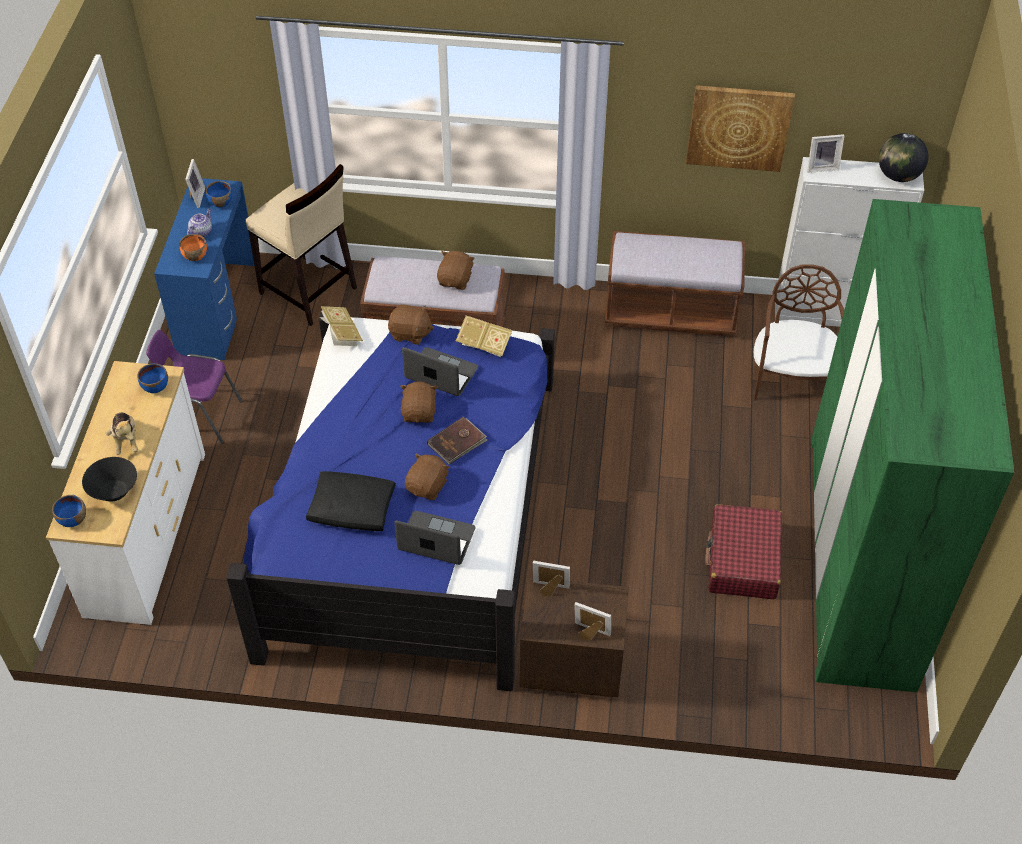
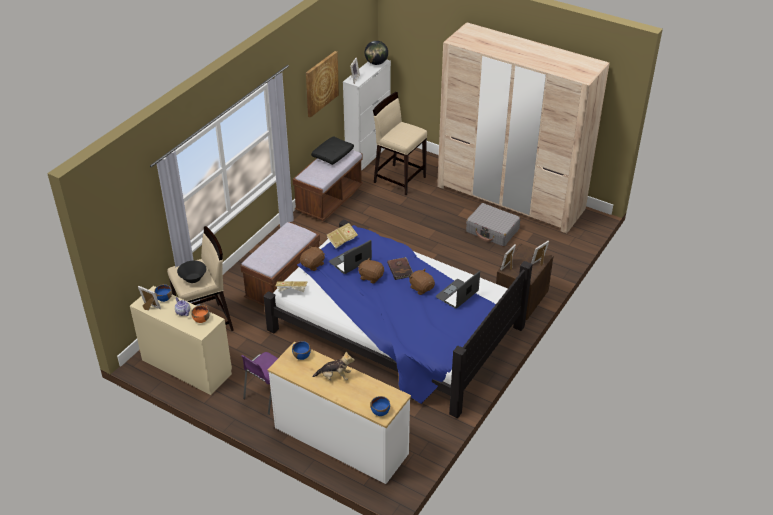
camera: 65 degrees left, 10 degrees down
black bowl [82,457,137,502] -> black bowl moved to [177,260,207,283]
blue desk [154,178,254,360] -> beige desk [130,286,232,395]
black pillow [306,471,396,531] -> black pillow moved to [311,136,354,165]
brown plush toy [437,251,475,290] -> none
red suitcase [705,504,782,599] -> grey suitcase [466,203,521,247]
brown chair [754,264,844,401] -> beige stool [373,92,427,196]
green wardrobe [812,199,1014,692] -> beige wardrobe [437,22,610,233]

